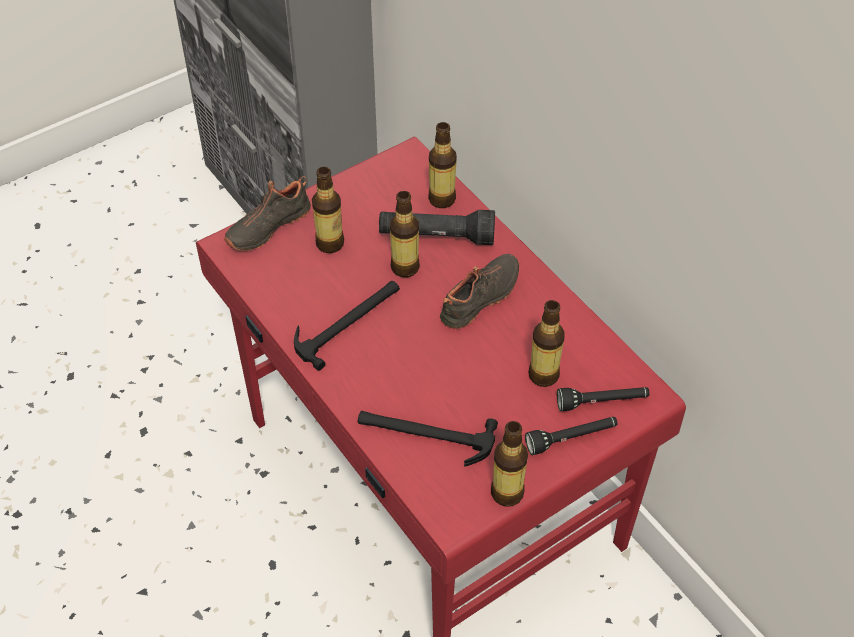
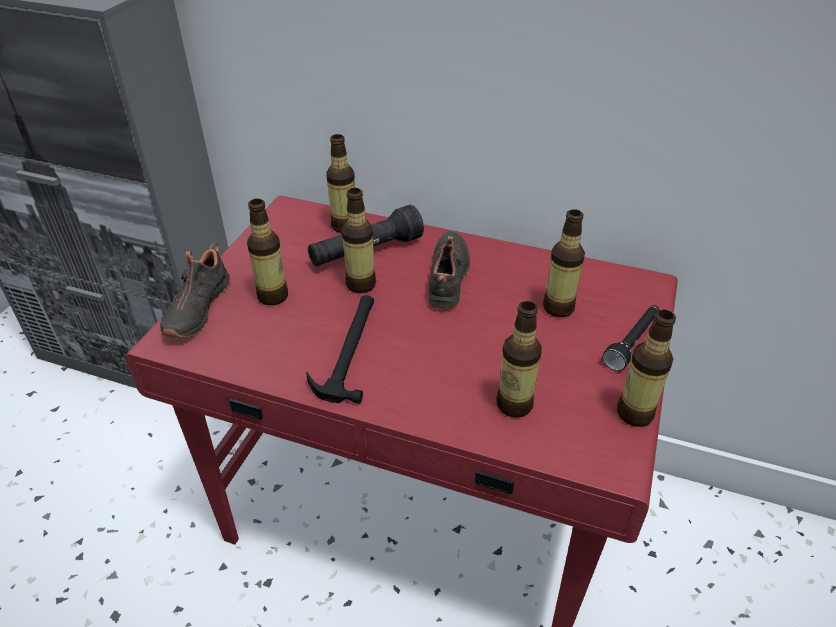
camera: 35 degrees left, 10 degrees down
hammer [358,411,498,466] -> bottle [496,301,542,418]
black flashlight [557,387,649,411] -> none

